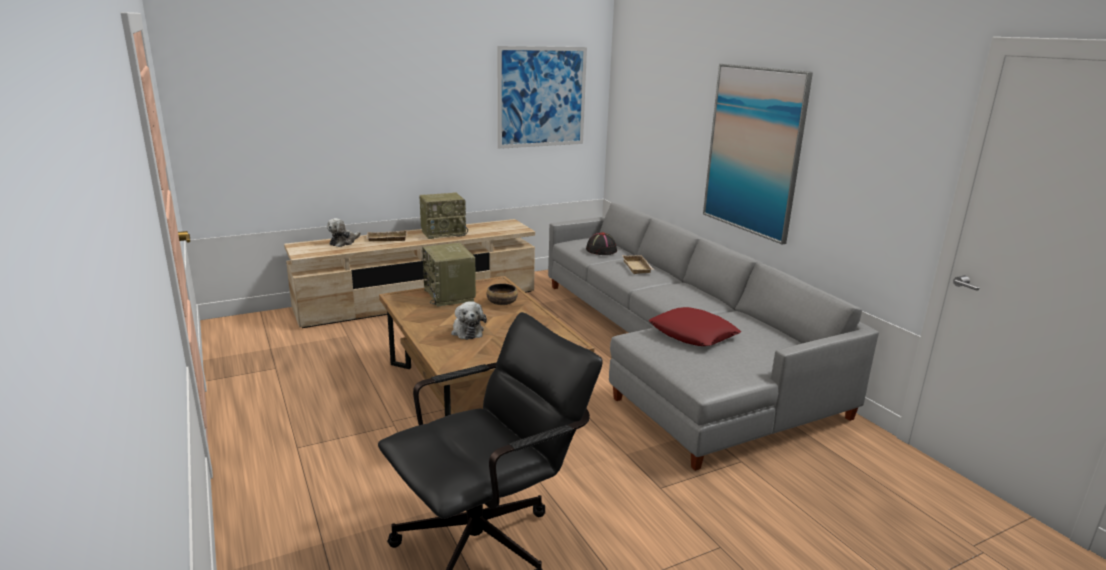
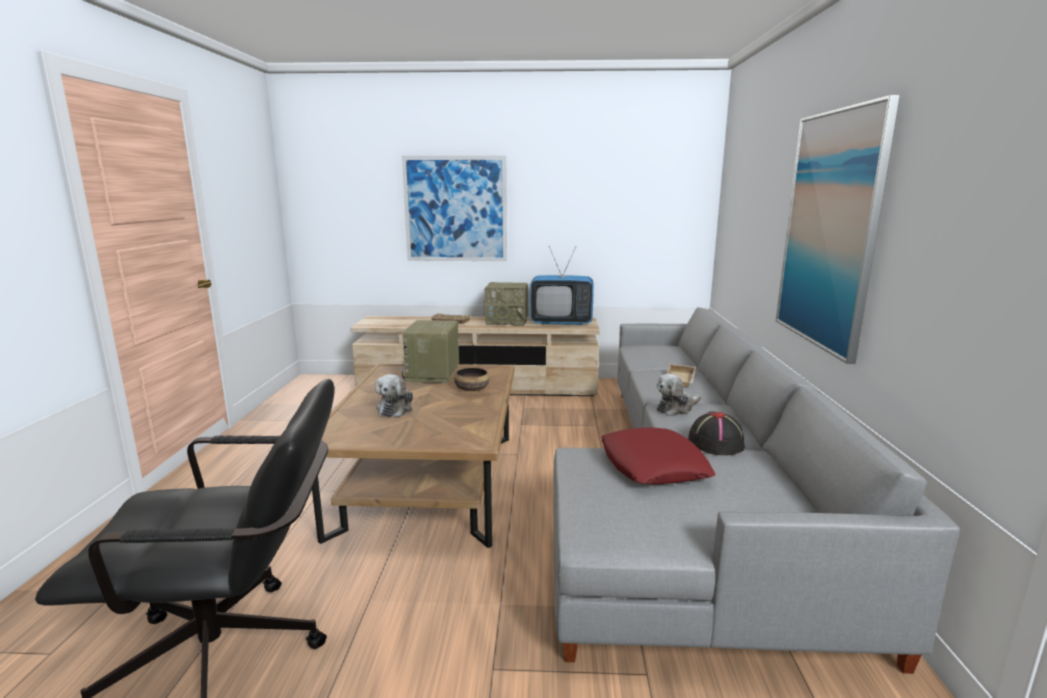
camera: 30 degrees right, 5 degrees down
plush toy [327,218,361,247] -> plush toy moved to [657,374,701,416]
picture [498,46,587,149] -> picture moved to [402,156,507,261]
black hat [586,232,617,255] -> black hat moved to [688,412,745,455]
none -> television [530,246,594,325]

